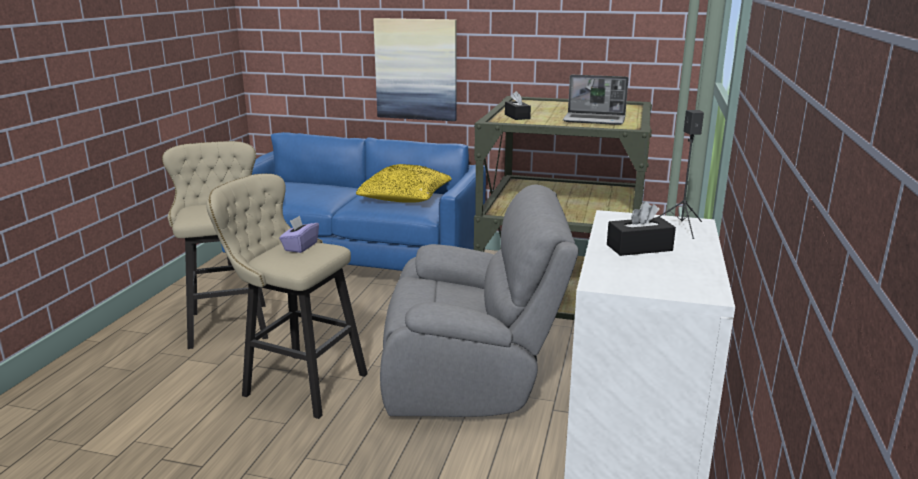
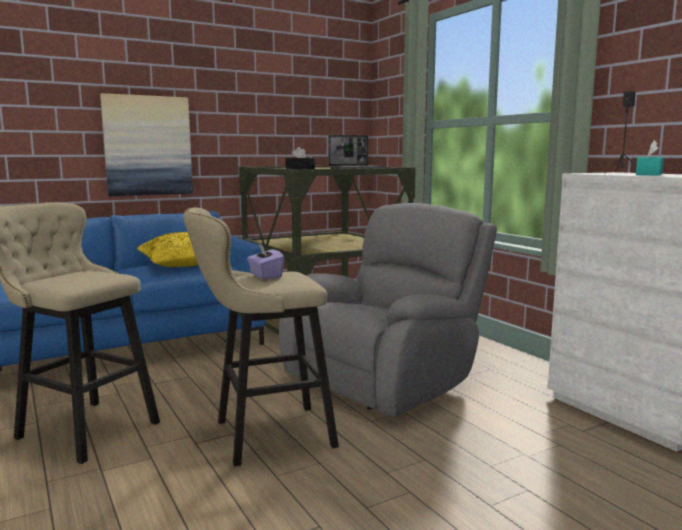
camera: 45 degrees left, 10 degrees down
black tissue box [607,201,676,256] -> turquoise tissue box [636,140,664,176]

